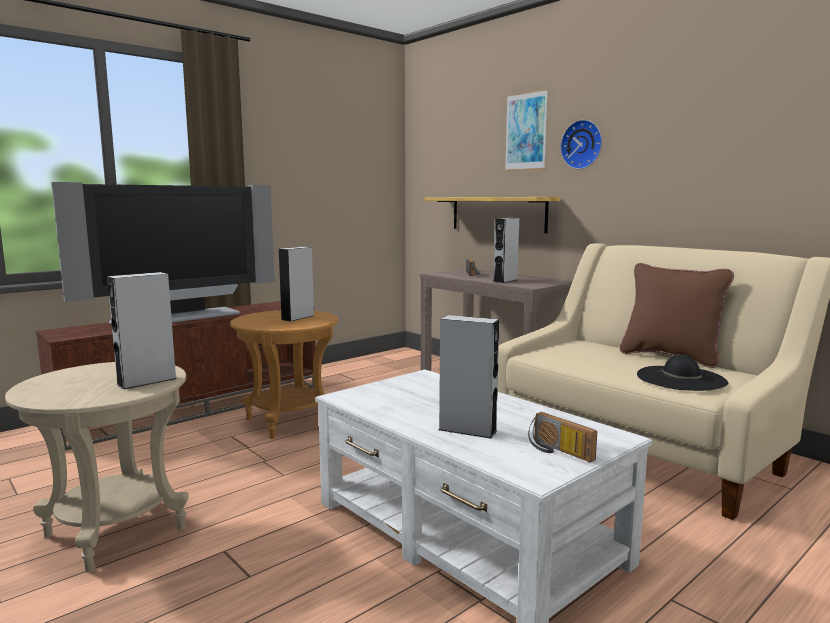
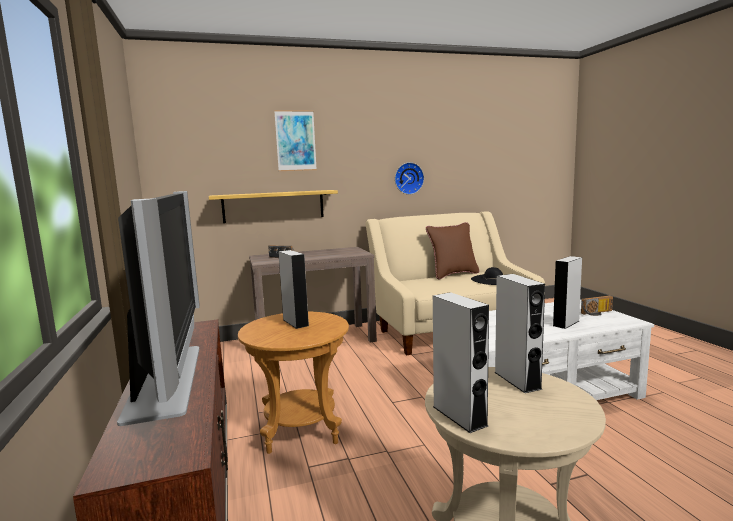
camera: 65 degrees left, 0 degrees up
grey speaker [493,218,519,283] -> grey speaker moved to [433,292,489,433]
wall clock [560,119,602,169] -> wall clock moved to [395,162,424,195]

